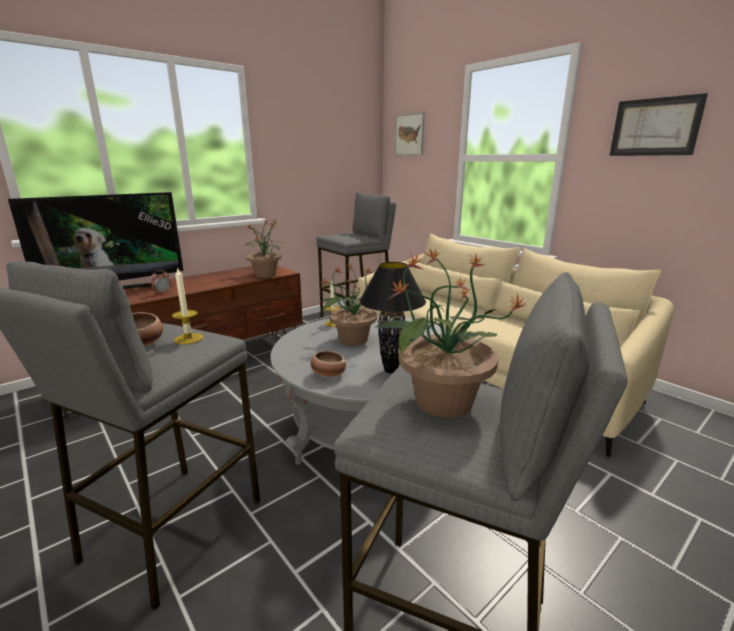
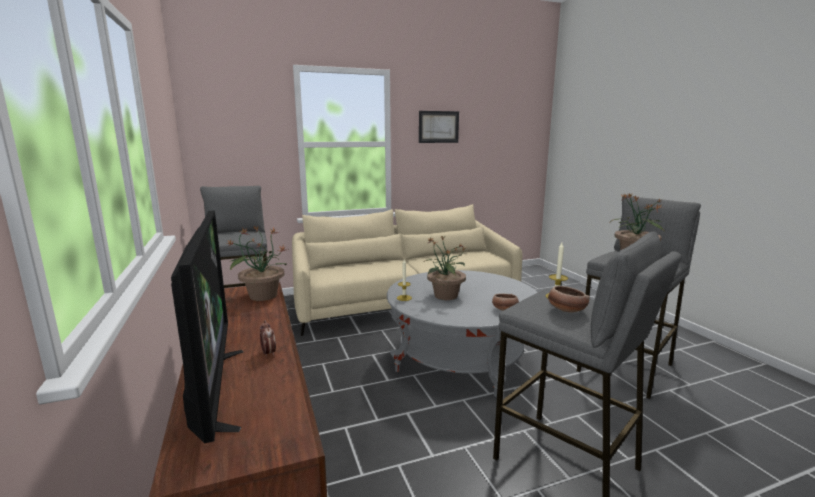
camera: 70 degrees left, 5 degrees down
black table lamp [359,262,426,374] -> none
picture [394,112,425,156] -> none

